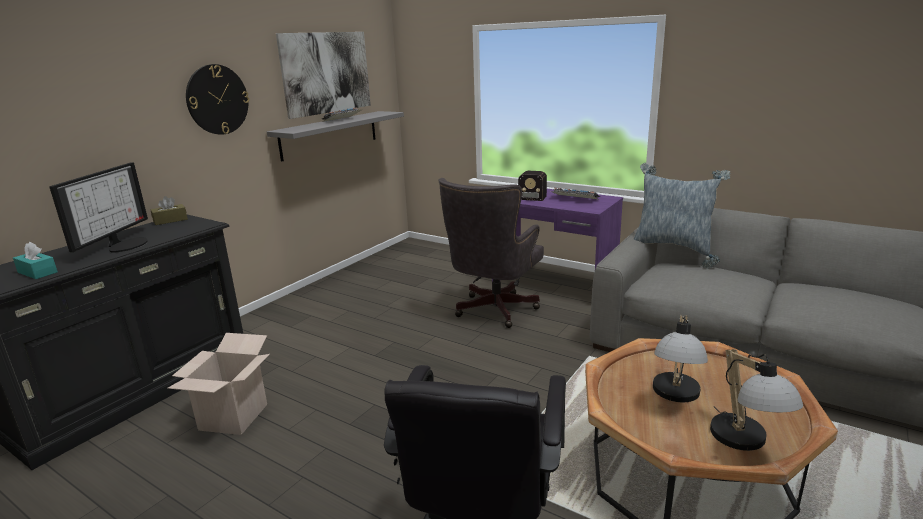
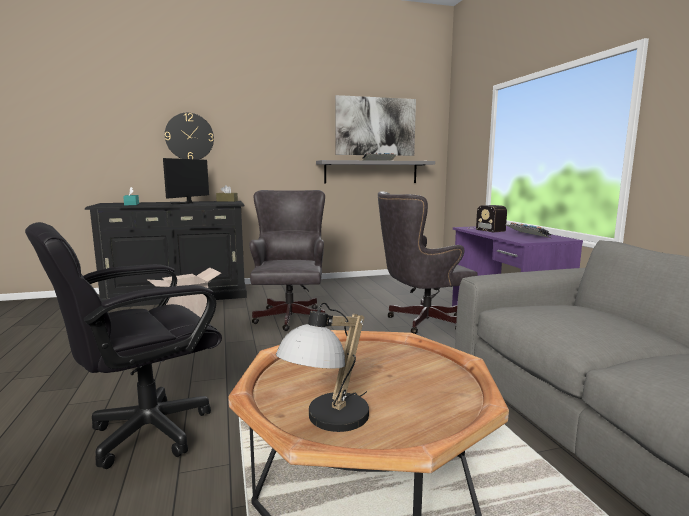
camera: 40 degrees right, 10 degrees down
monitor [49,162,148,253] -> monitor turned 150 degrees clockwise [163,158,209,204]
wall clock [186,64,249,135] -> wall clock moved to [165,113,214,159]
pillow [634,163,731,269] -> none
table lamp [653,315,708,402] -> none
none -> grey office chair [249,190,325,331]

